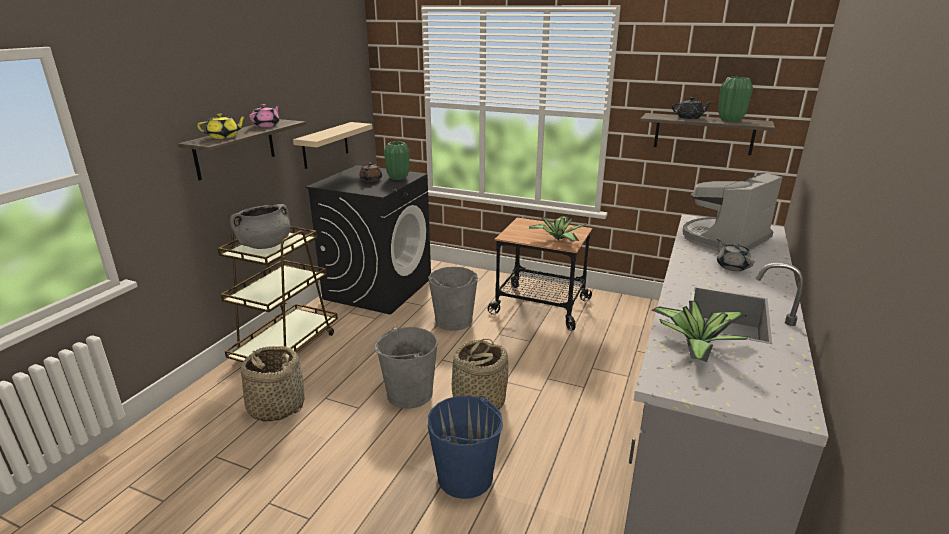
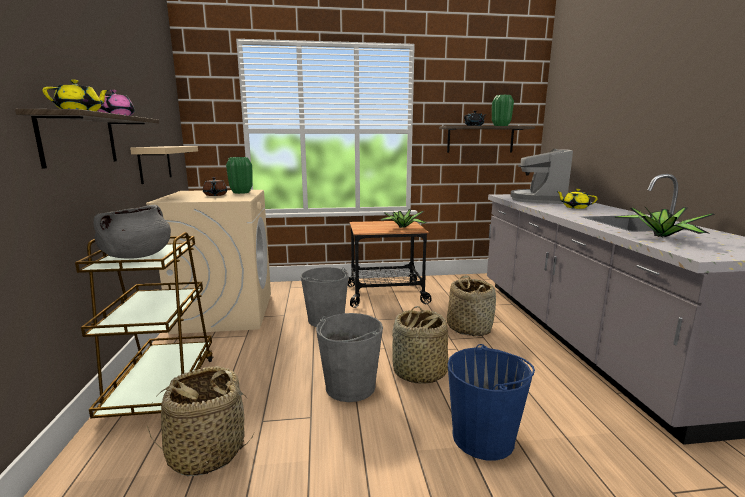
camera: 30 degrees left, 10 degrees down
black washing machine [306,165,431,315] -> beige washing machine [146,190,271,334]
grey teapot [717,239,754,271] -> yellow teapot [556,189,598,209]
none -> basket [447,275,496,336]

